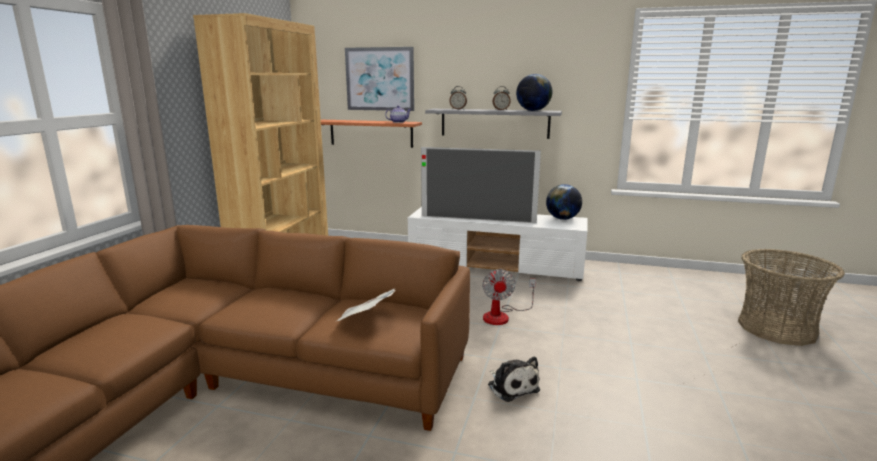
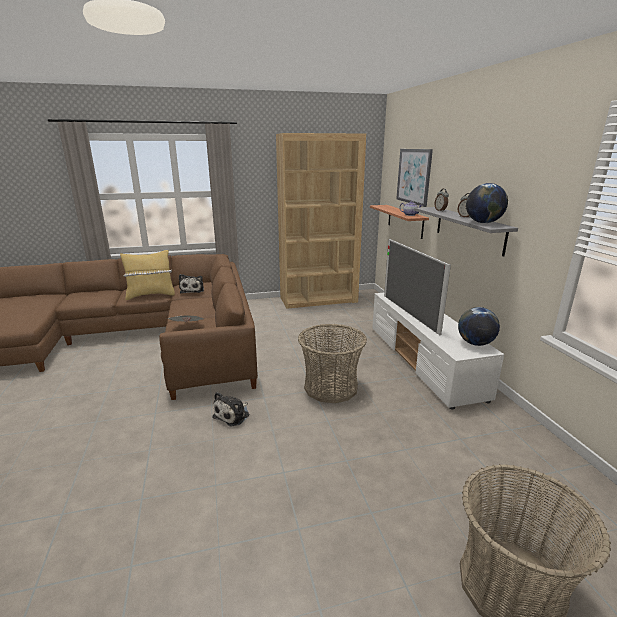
camera: 60 degrees right, 5 degrees up
fan [482,269,536,325] -> basket [298,324,367,403]
none -> yellow pillow [120,250,175,300]
none -> plush toy [179,274,204,293]

